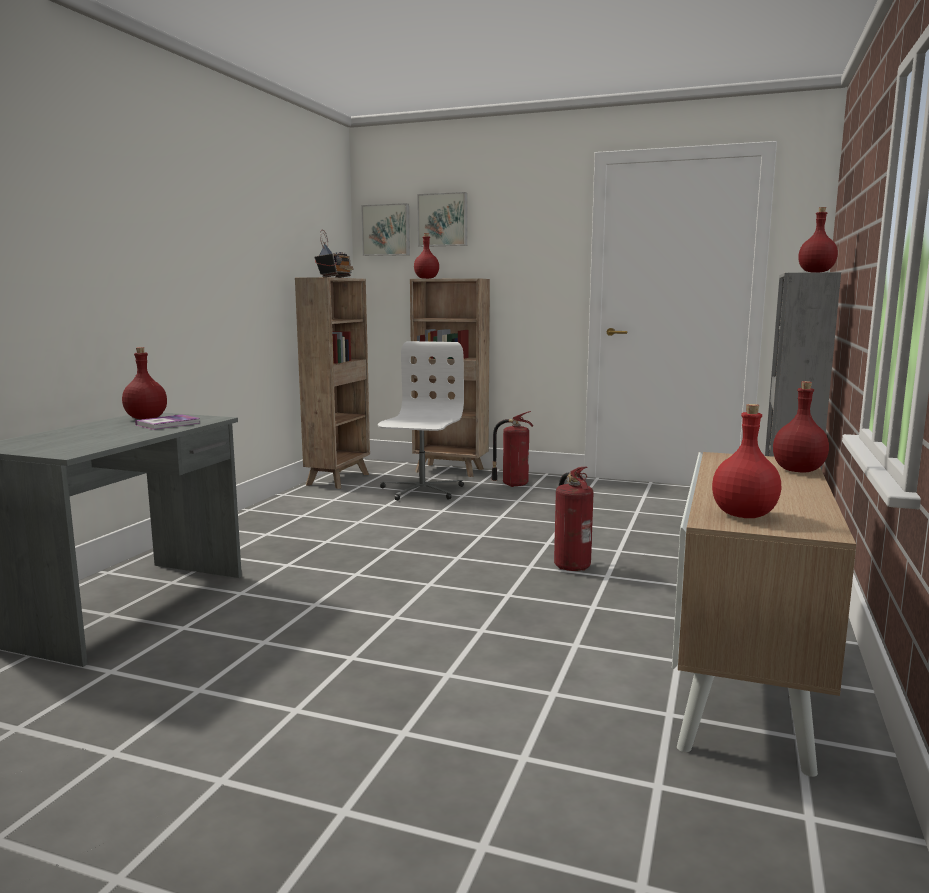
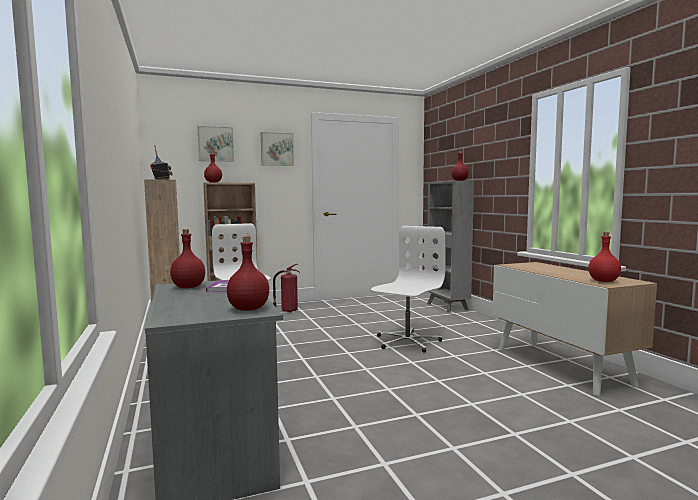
camera: 40 degrees left, 5 degrees down
picture [361,203,410,256] -> picture moved to [261,132,294,166]
fire extinguisher [554,467,594,571] -> white office chair [371,226,445,353]
red bottle [773,381,829,472] -> red bottle moved to [227,236,269,311]

